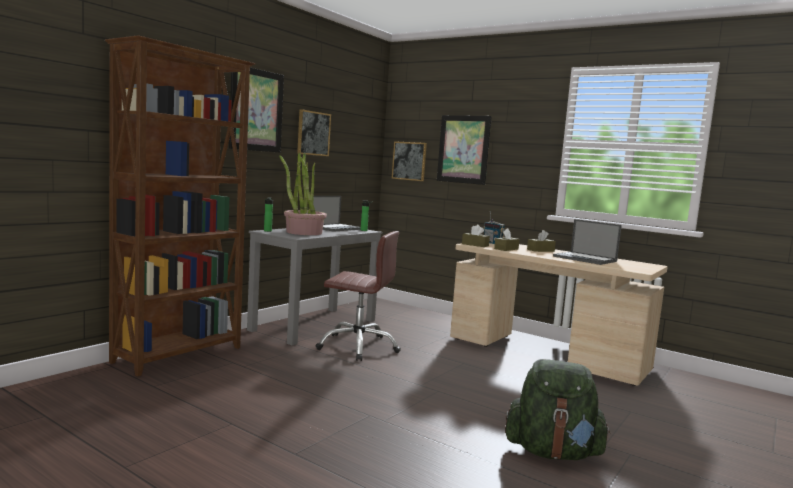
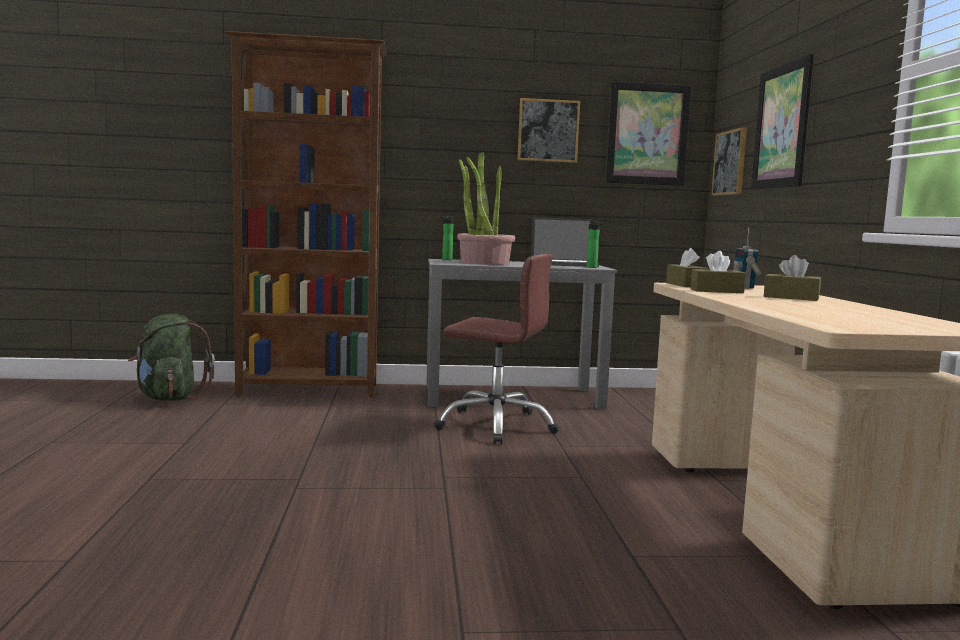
camera: 50 degrees right, 0 degrees up
picture [229,67,284,153] -> picture moved to [605,81,692,186]
brown office chair [316,231,401,361] -> brown office chair turned 45 degrees counterclockwise [434,254,559,444]
green backpack [505,359,611,460] -> green backpack moved to [128,314,215,401]
laptop [553,219,622,265] -> none

